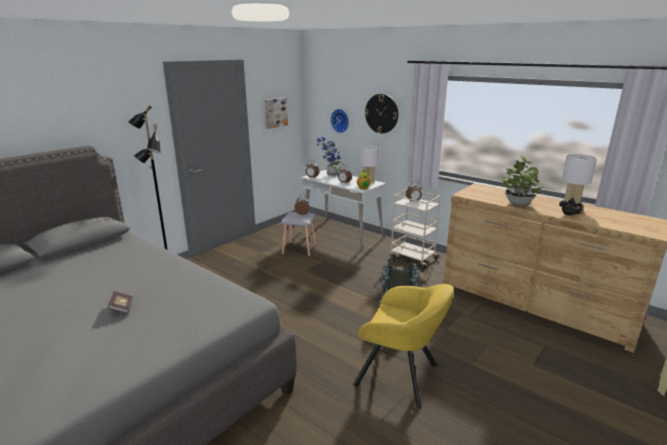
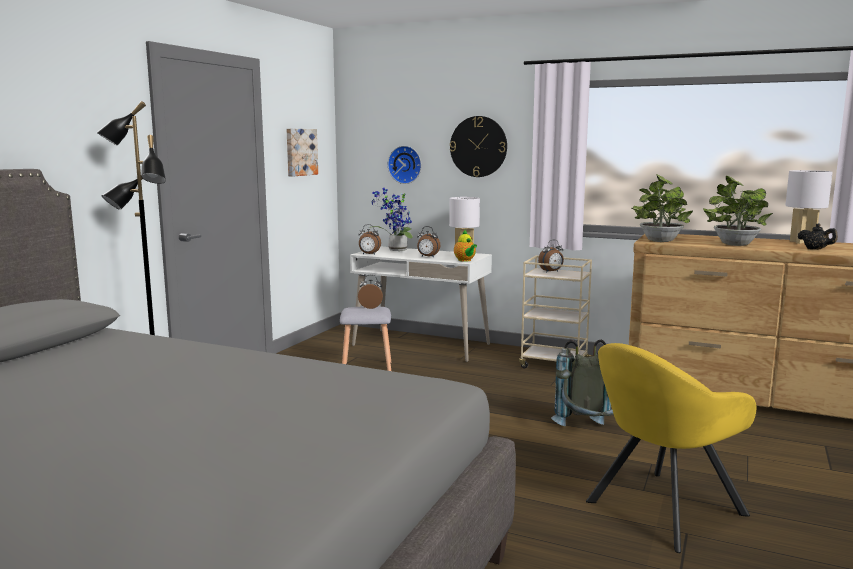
camera: 15 degrees left, 10 degrees down
book [107,291,133,313] -> none
yellow armchair [353,284,454,408] -> yellow armchair turned 135 degrees clockwise [586,343,756,553]
none -> potted plant [632,174,693,242]

